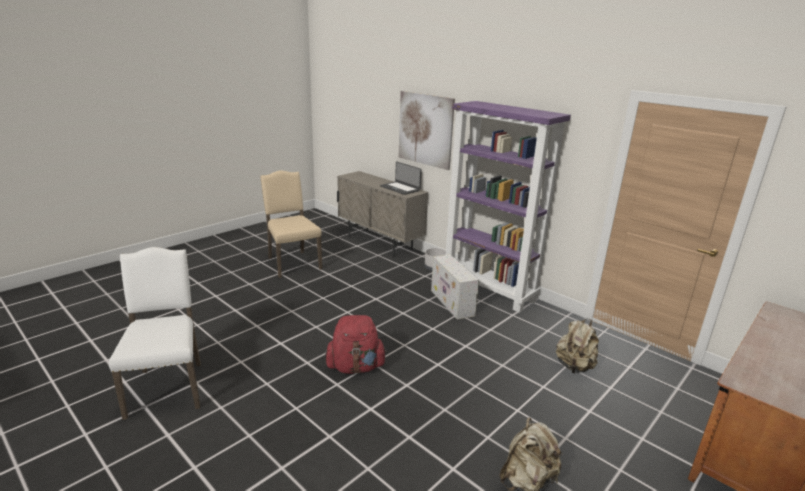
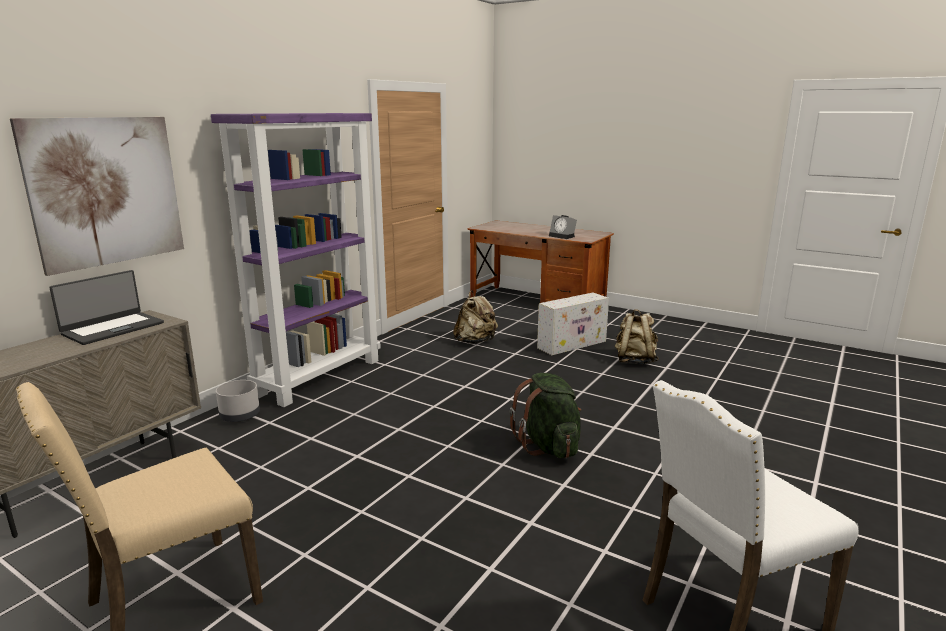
camera: 100 degrees left, 5 degrees down
red backpack [325,315,387,374] -> green backpack [510,373,581,458]
white storage box [431,254,479,320] -> white storage box moved to [537,293,609,355]
none -> alarm clock [549,215,577,239]

